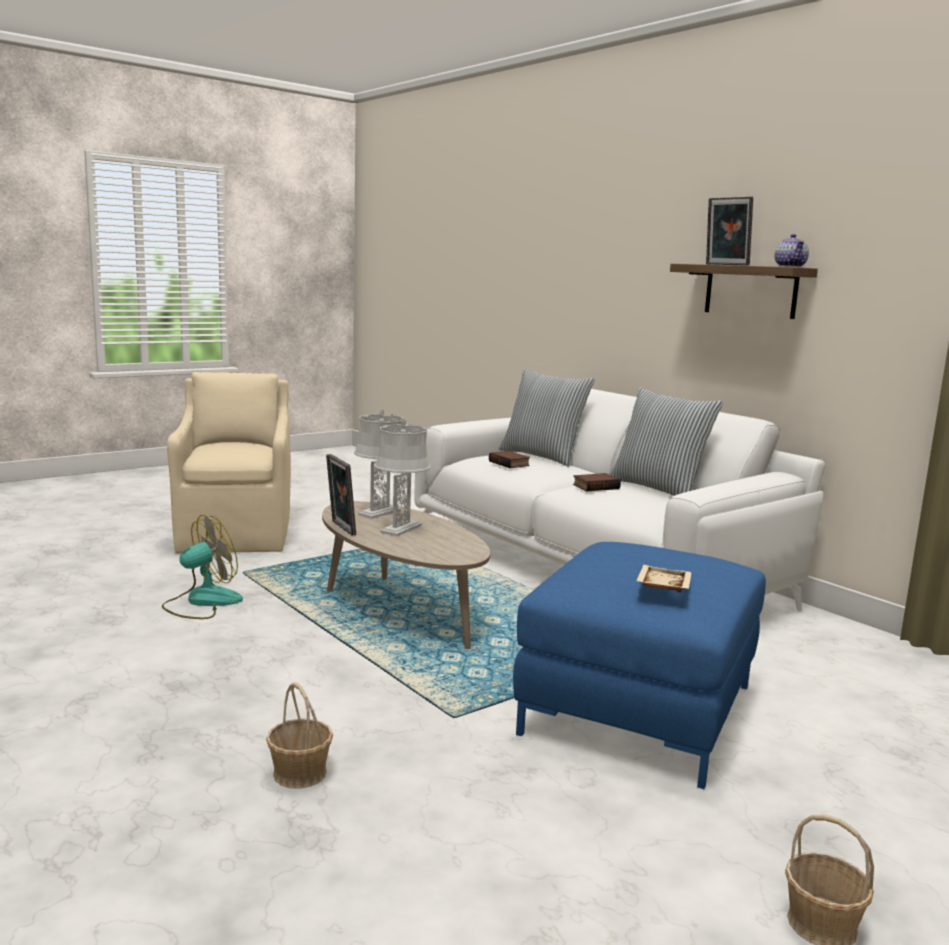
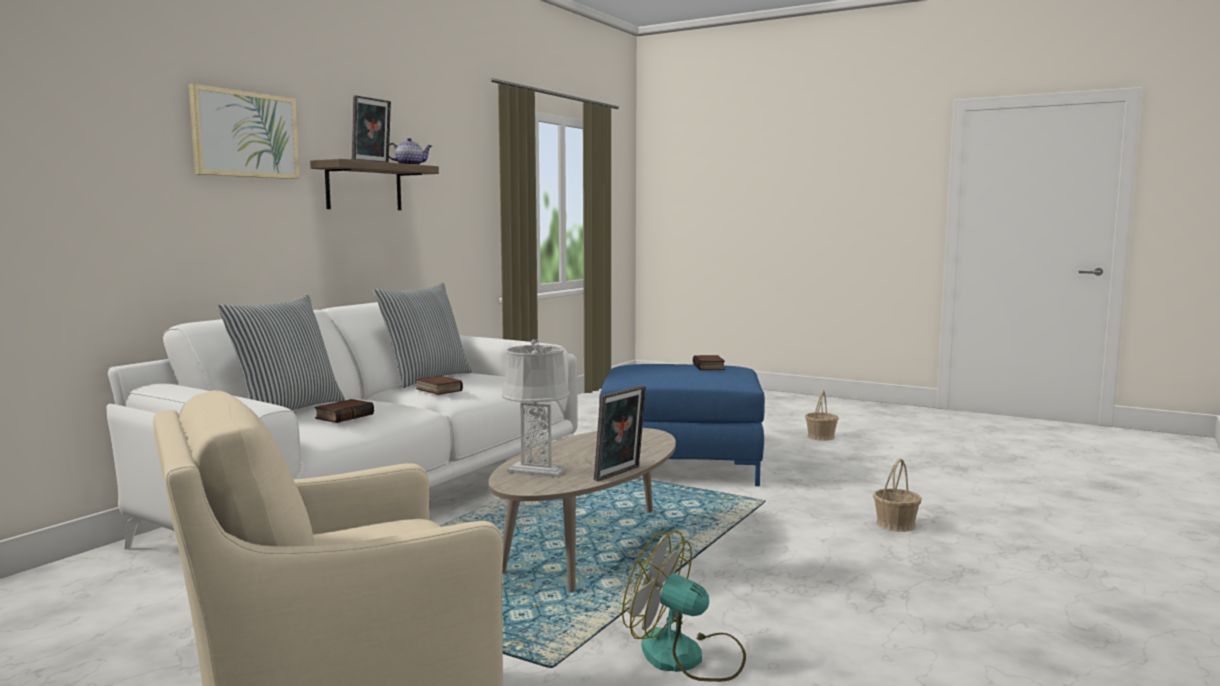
camera: 110 degrees left, 5 degrees down
grey table lamp [375,420,431,536] -> none
beige tray [636,565,692,593] -> book [693,355,725,370]
none -> picture [189,84,300,179]

